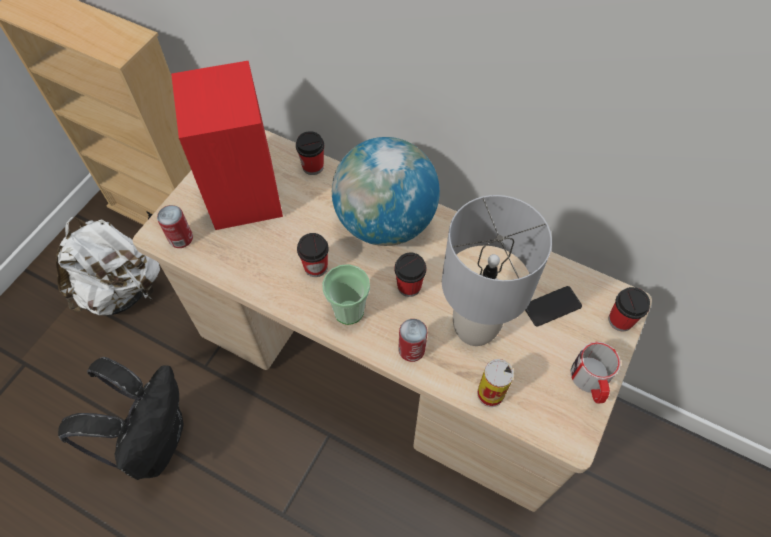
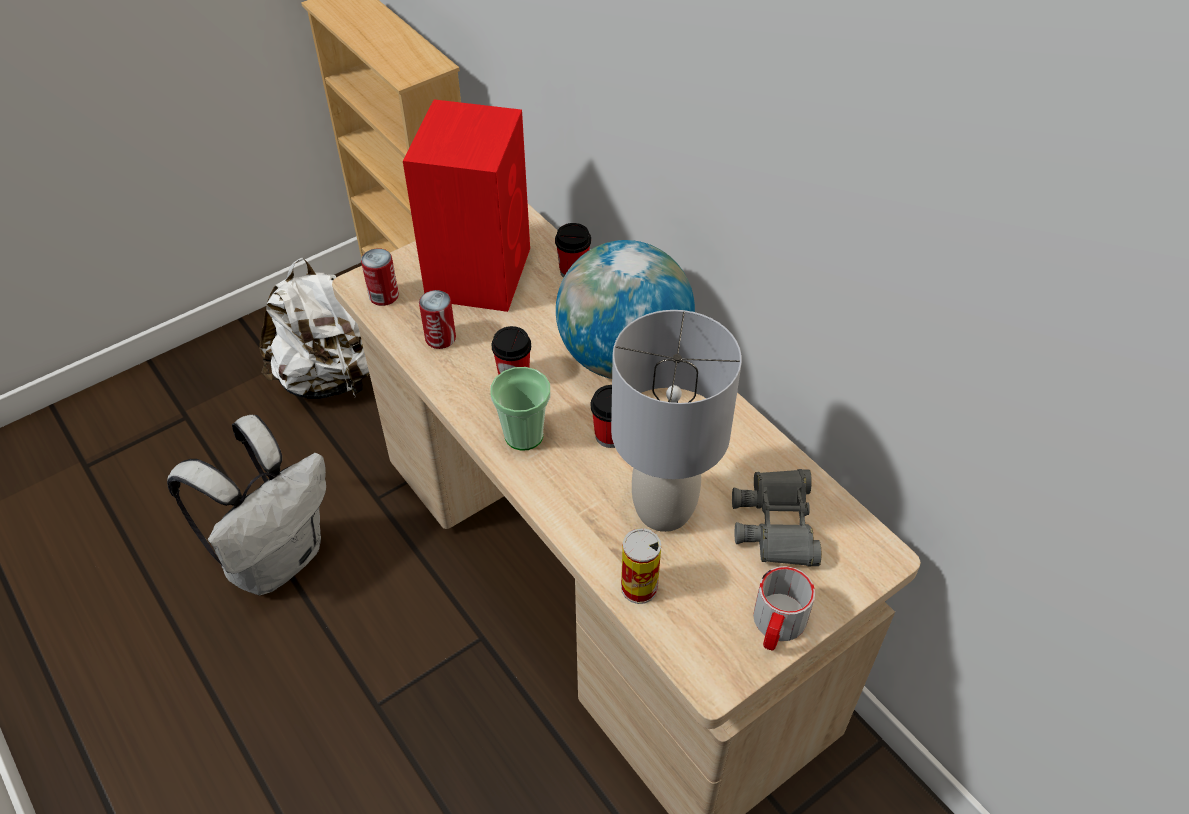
camera: 25 degrees right, 10 degrees down
black backpack [58,357,184,480] -> white backpack [167,415,326,596]
can [398,319,427,362] -> can moved to [419,290,456,349]
phone [525,286,582,326] -> grey binoculars [732,469,821,567]
cup [609,287,650,331] -> none

